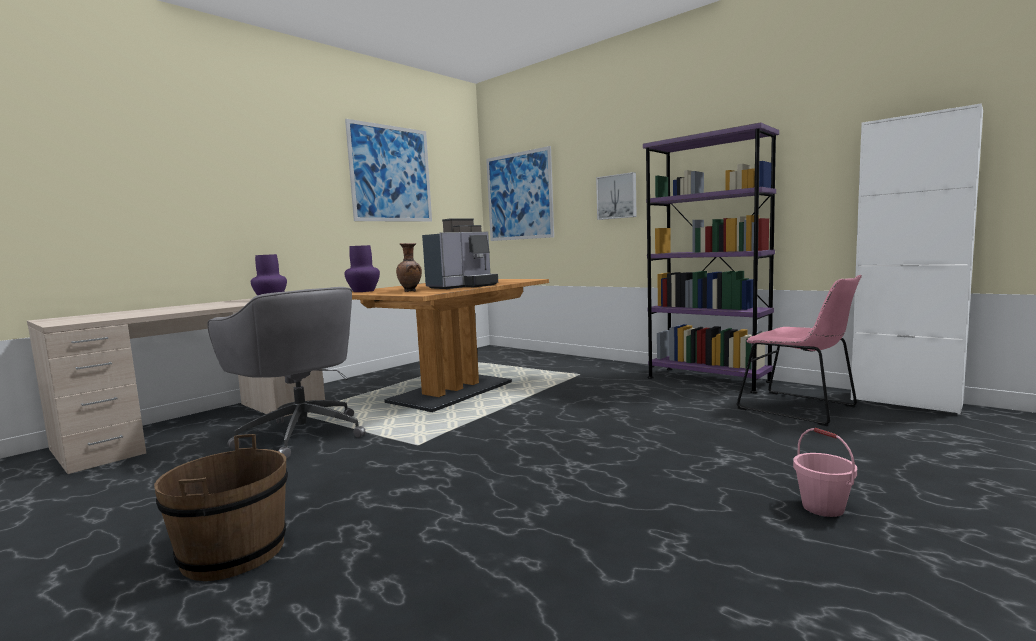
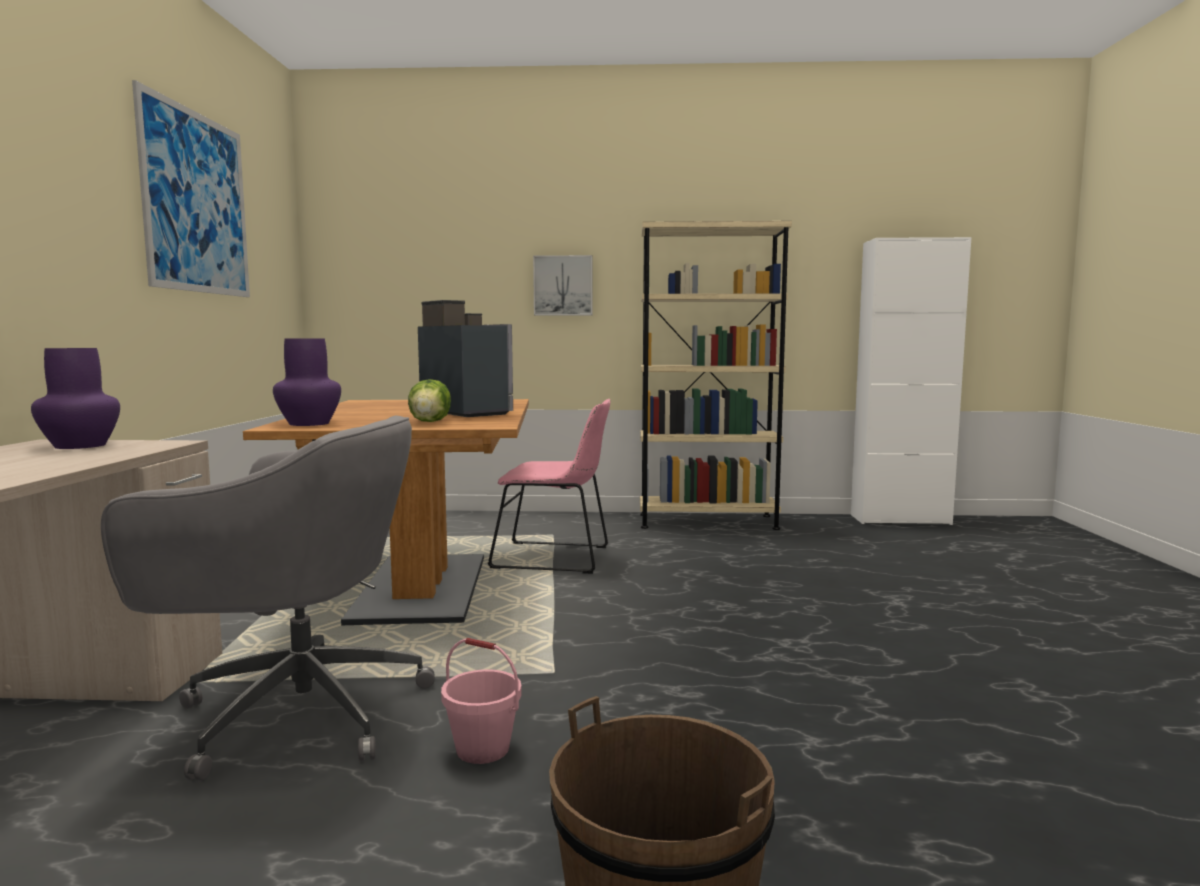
camera: 40 degrees left, 0 degrees up
brown vase [396,243,422,292] -> lettuce [408,379,451,422]
coffee machine [422,218,498,289] -> coffee machine turned 45 degrees counterclockwise [418,300,513,417]
picture [486,146,554,241] -> none
purple bookcase [643,122,779,393] -> beige bookcase [640,221,792,530]
pink chair [736,275,862,426] -> pink chair moved to [488,399,610,574]
pink bucket [793,428,857,517] -> pink bucket moved to [441,638,522,764]

